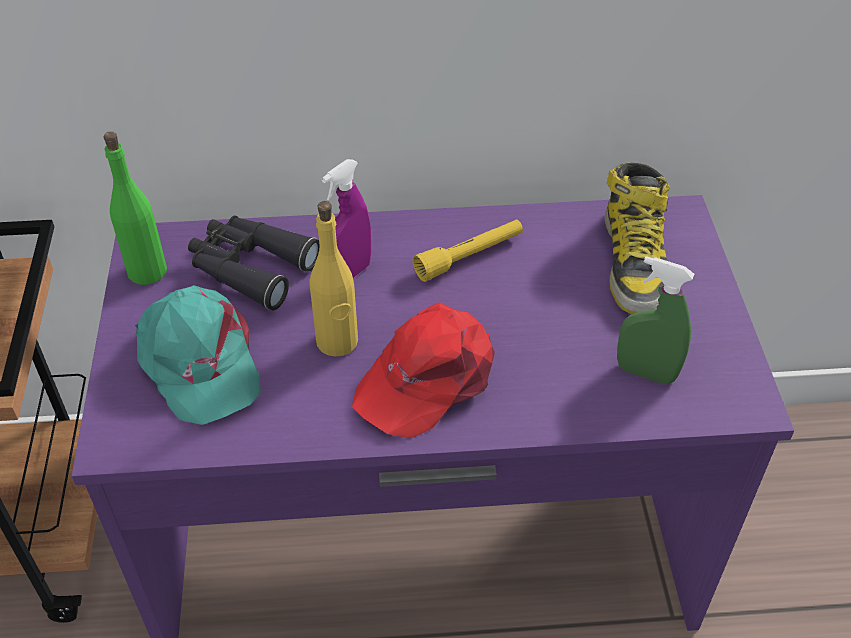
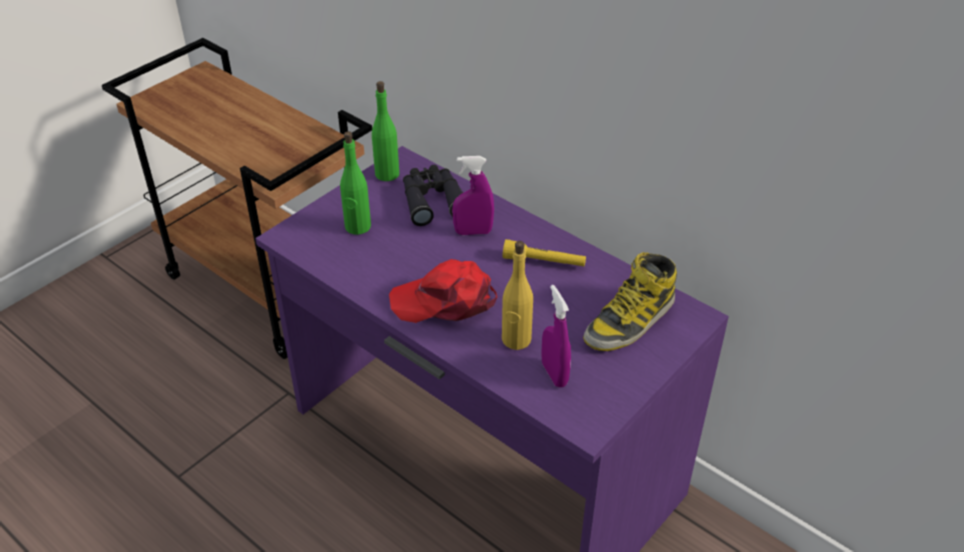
camera: 45 degrees right, 5 degrees down
turquoise cap [135,285,261,425] -> green bottle [340,131,371,235]
yellow bottle [310,201,358,357] -> yellow bottle moved to [502,241,533,350]
green spray bottle [617,256,694,384] -> purple spray bottle [541,285,571,387]

